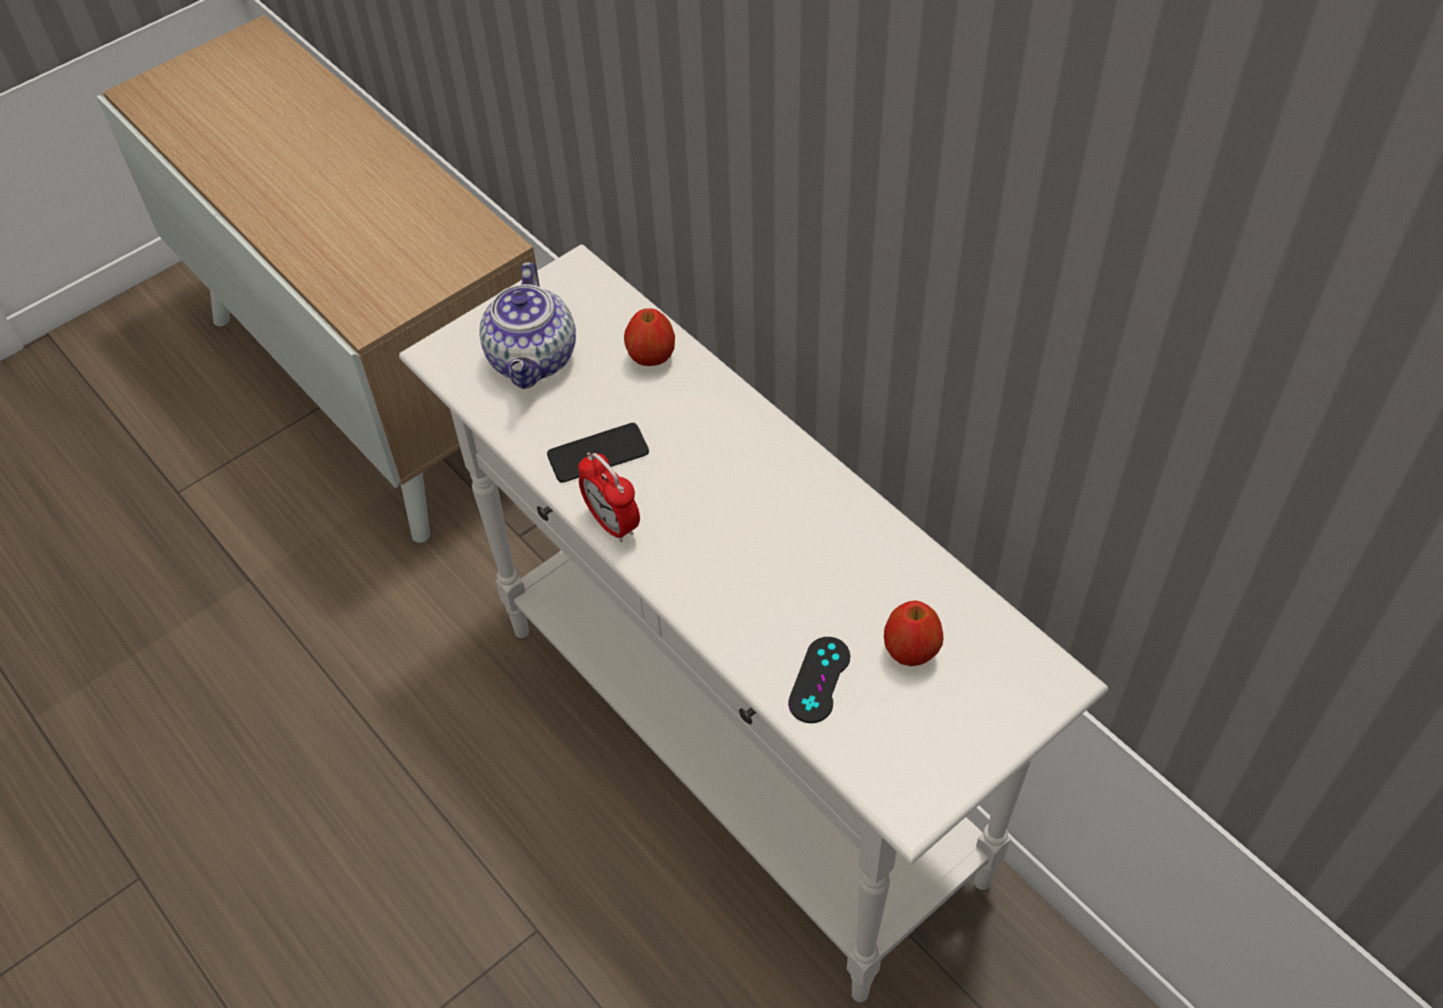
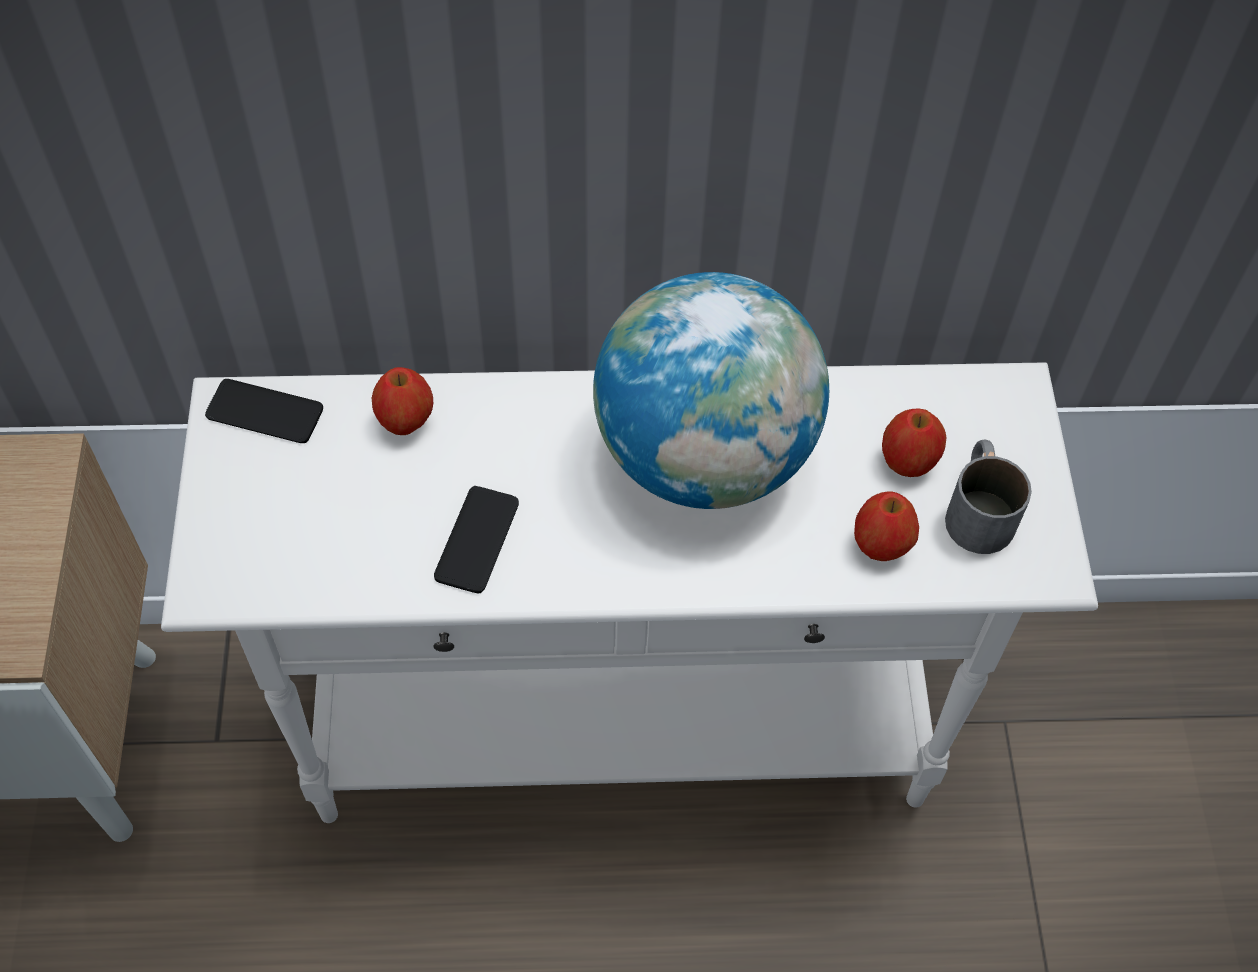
camera: 55 degrees left, 5 degrees up
teapot [479,262,576,389] -> none
alarm clock [578,452,640,542] -> none
black game controller [788,637,850,723] -> apple [854,491,919,561]
none -> phone [205,379,323,443]
none -> globe [593,272,829,509]
none -> grey mug [945,439,1032,554]

